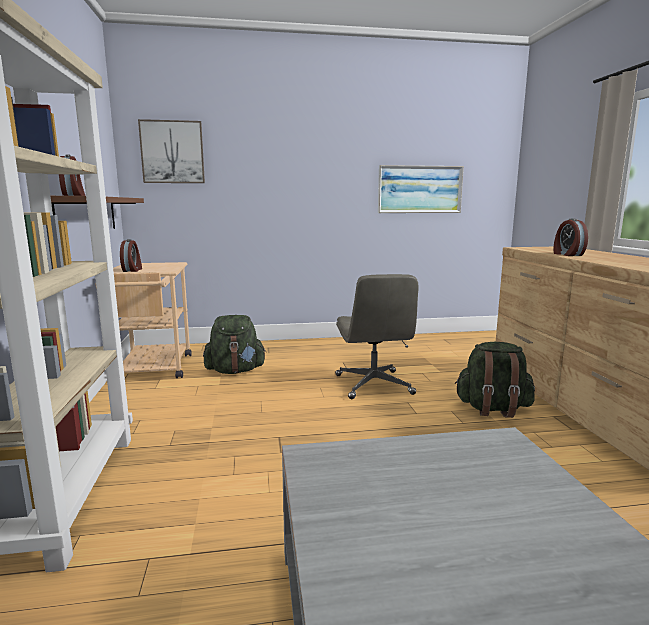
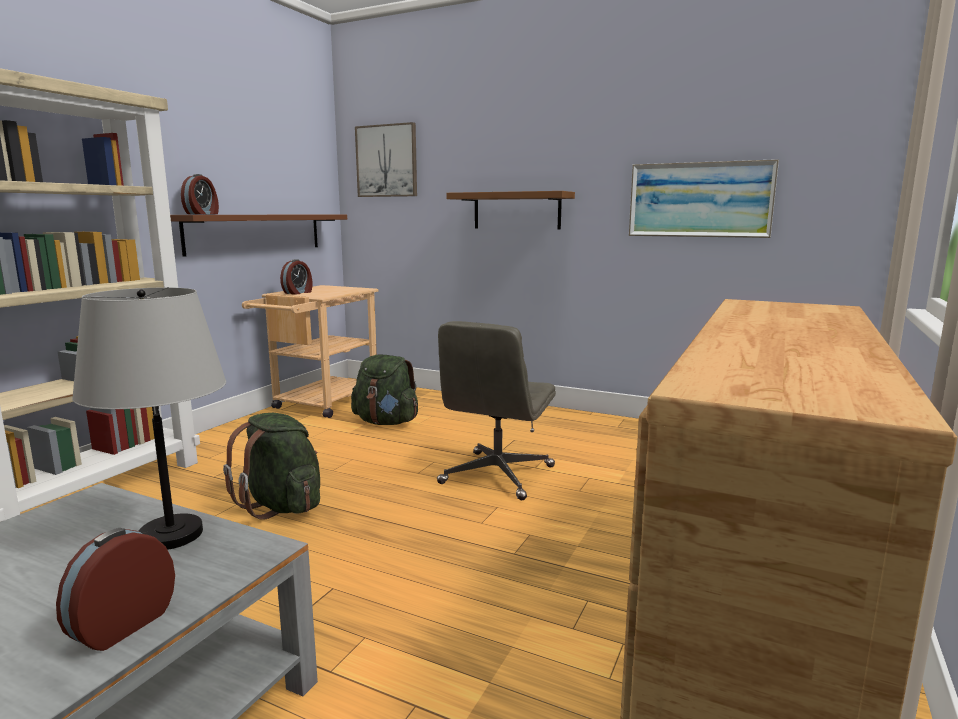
camera: 35 degrees right, 0 degrees up
green backpack [455,342,535,418] -> green backpack moved to [223,413,320,520]
alarm clock [554,218,588,256] -> alarm clock moved to [56,528,175,651]
none -> grey table lamp [72,287,226,550]
none -> brown shelf [446,191,575,230]

